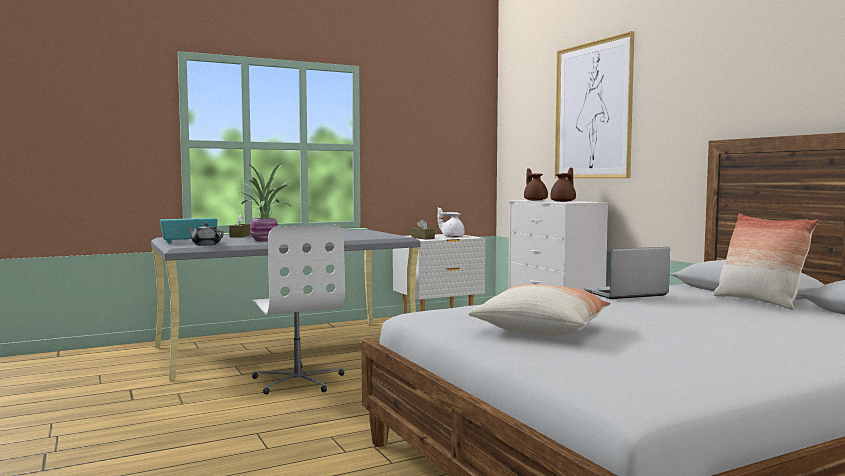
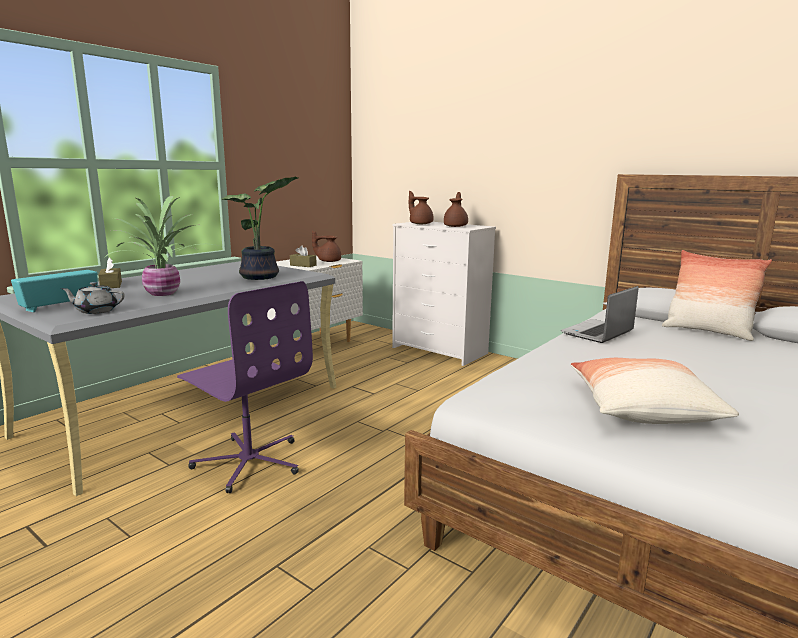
camera: 25 degrees left, 10 degrees up
white office chair [252,225,345,394] -> purple office chair [177,281,313,493]
white teapot [438,207,465,237] -> brown teapot [312,231,341,262]
picture [555,31,634,178] -> none
none -> potted plant [222,177,298,280]

